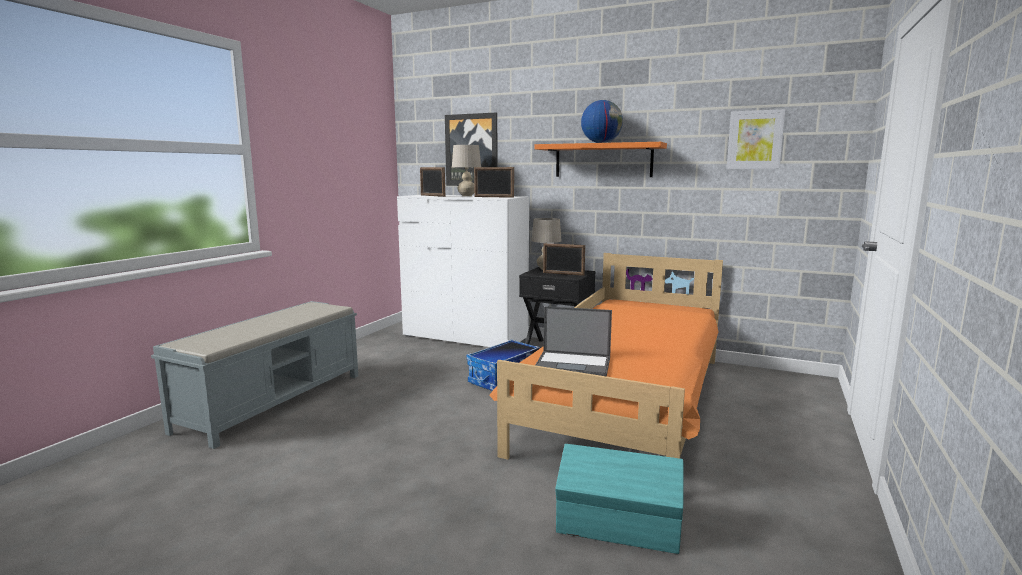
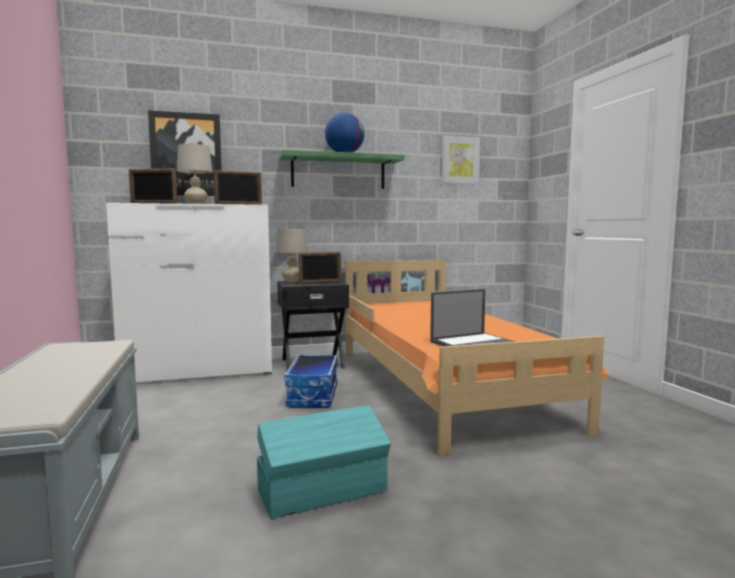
camera: 40 degrees left, 5 degrees down
orange shelf [534,142,667,177] -> green shelf [279,150,405,189]
turquoise storage box [555,444,684,554] -> turquoise storage box moved to [257,405,391,519]

